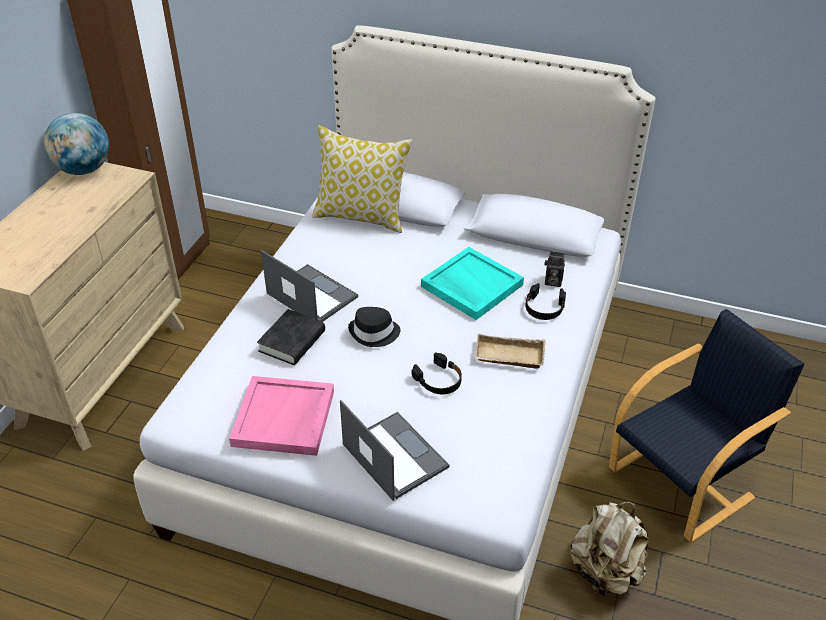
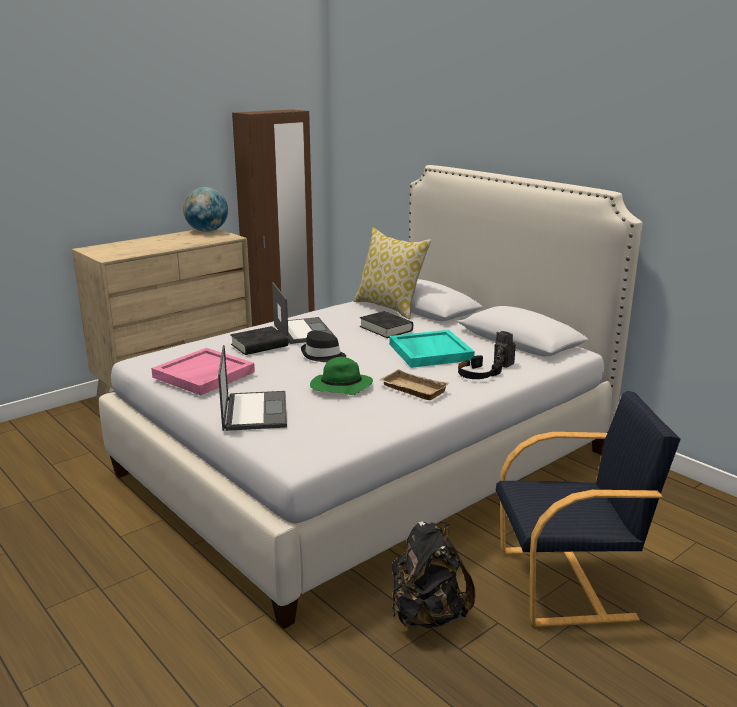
camera: 30 degrees right, 20 degrees down
black headphones [411,352,462,394] -> green hat [310,357,373,395]
beige backpack [570,502,649,596] -> black backpack [392,521,475,628]
none -> black book [360,311,413,338]

